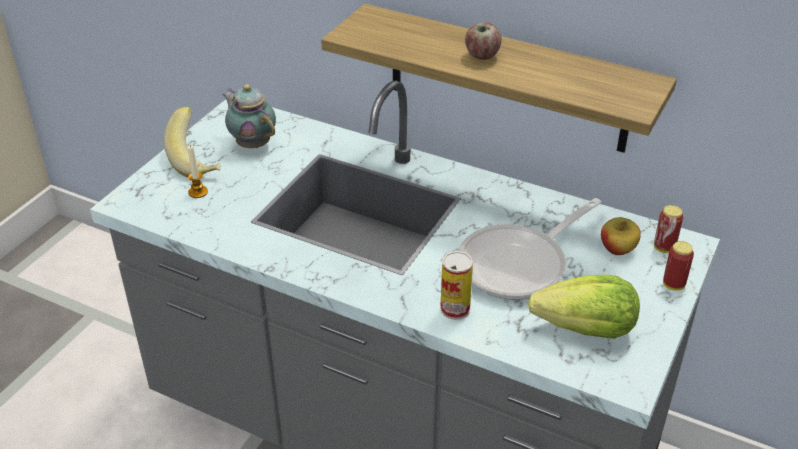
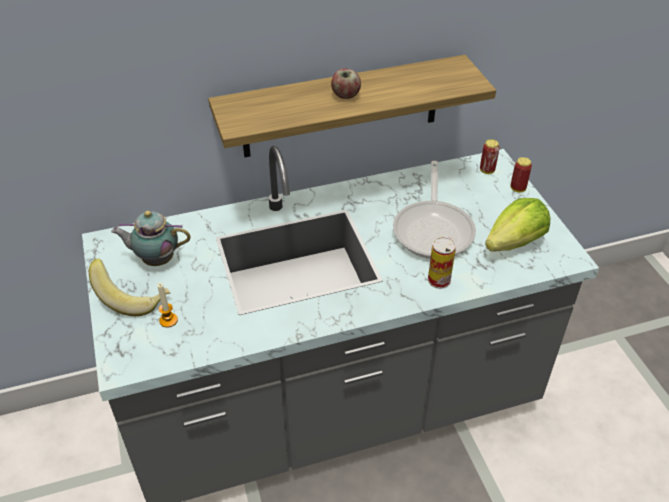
camera: 45 degrees left, 5 degrees up
apple [601,217,641,255] -> none

